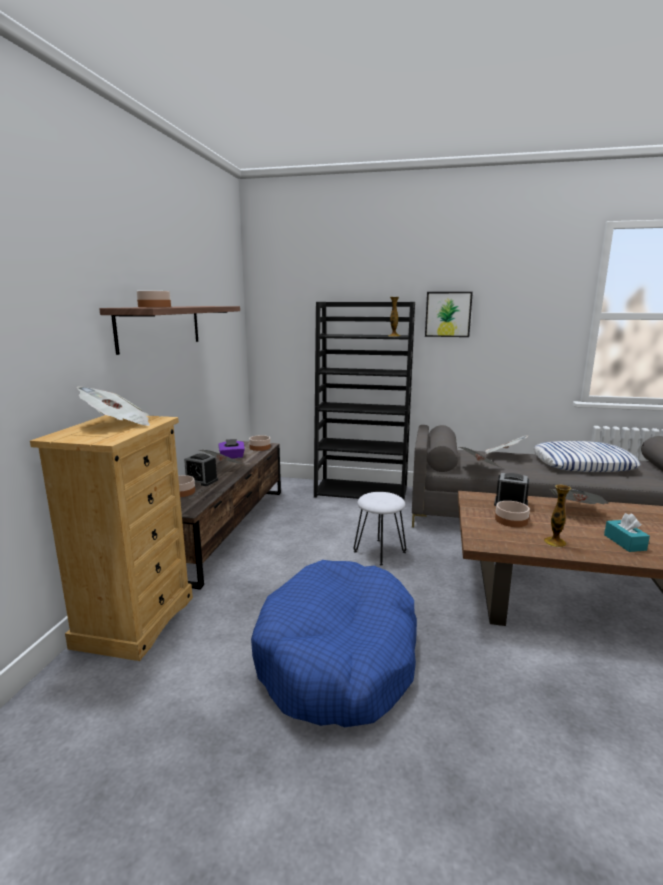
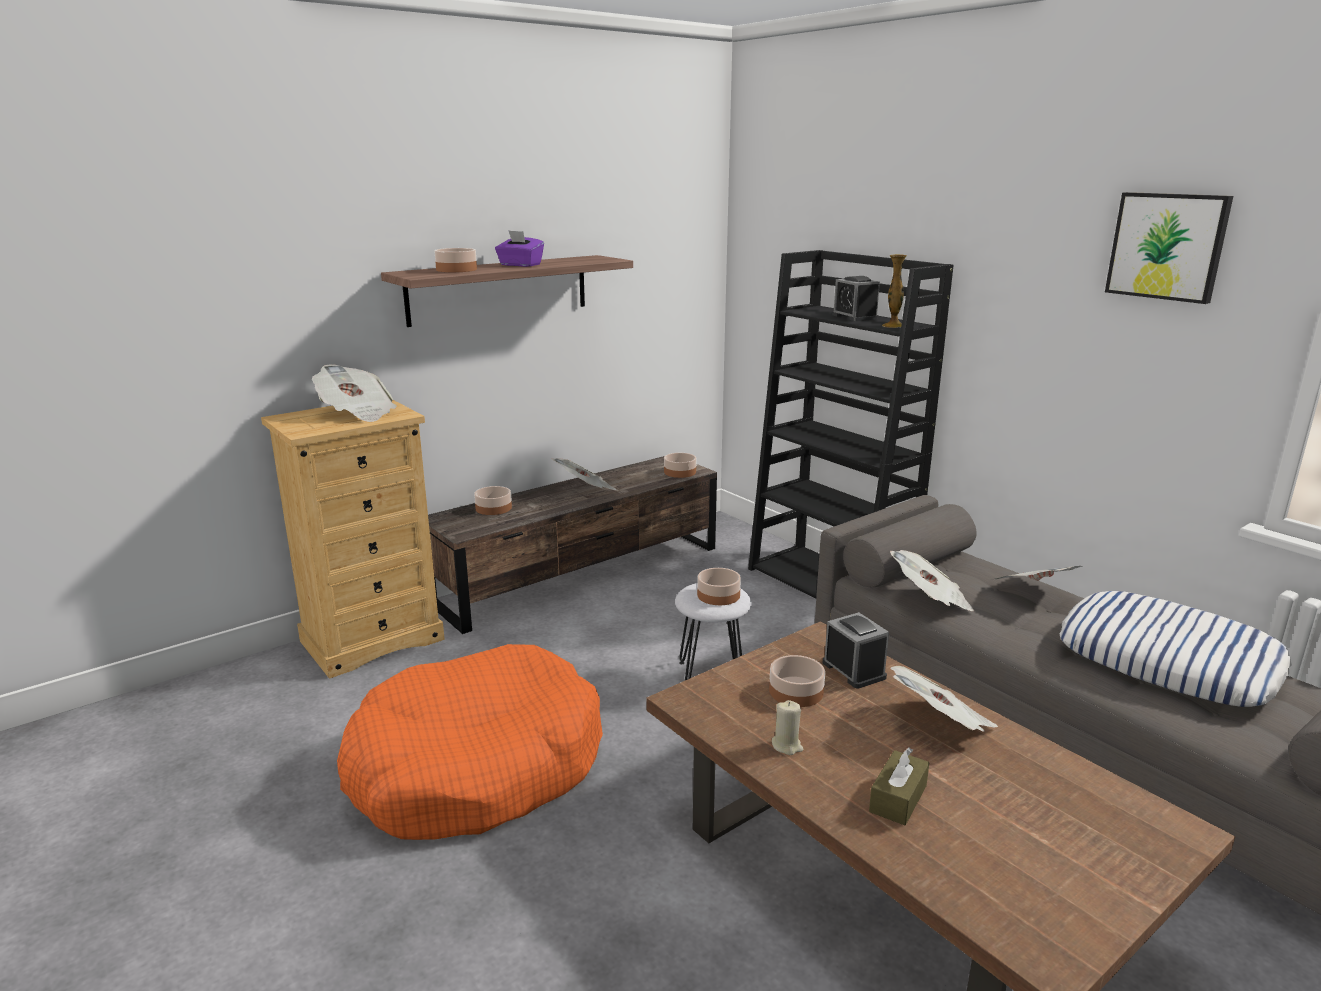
camera: 40 degrees right, 5 degrees up
alarm clock [184,453,218,486] -> alarm clock moved to [832,276,880,321]
purple tissue box [218,439,245,459] -> purple tissue box moved to [495,230,544,267]
blue dog bed [251,560,417,727] -> orange dog bed [337,644,603,840]
picture [425,292,473,337] -> picture moved to [1105,192,1233,304]
vase [544,485,571,547] -> beige candle [772,700,803,755]
turquoise tissue box [604,513,650,552] -> brown tissue box [869,747,929,825]
none -> bowl [697,568,741,605]

